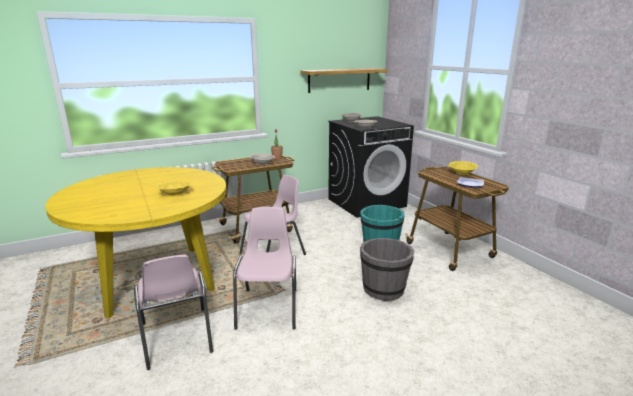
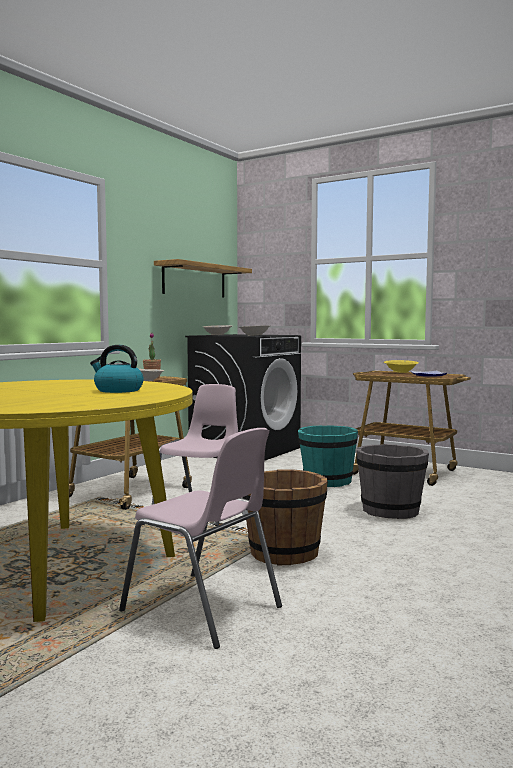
camera: 30 degrees left, 15 degrees down
yellow bowl [156,180,192,196] -> kettle [90,345,144,393]
pink chair [233,207,296,330] -> brown bucket [242,469,328,565]

